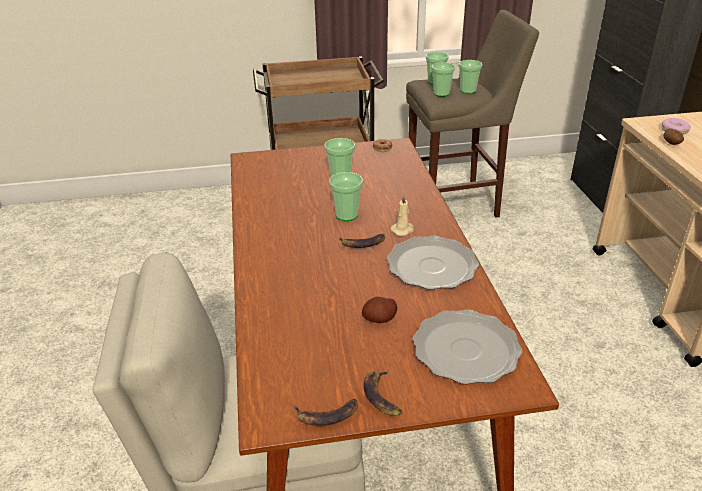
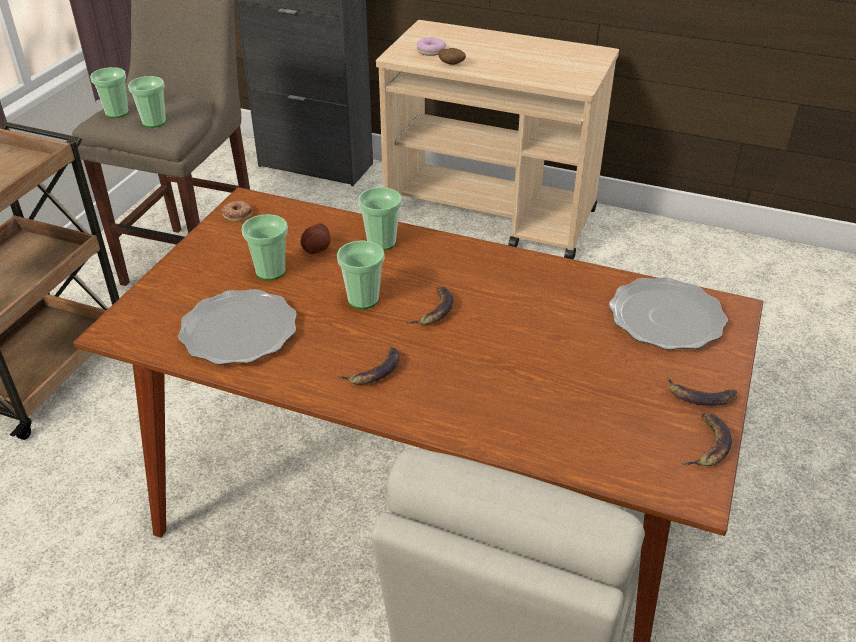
camera: 60 degrees left, 5 degrees up
potato [362,297,397,323] -> potato moved to [301,224,331,254]
plate [387,236,479,290] -> plate moved to [178,289,297,365]
beige candle [391,195,414,236] -> none
cup [459,60,482,94] -> cup moved to [358,187,402,250]
none -> banana [338,347,400,385]

